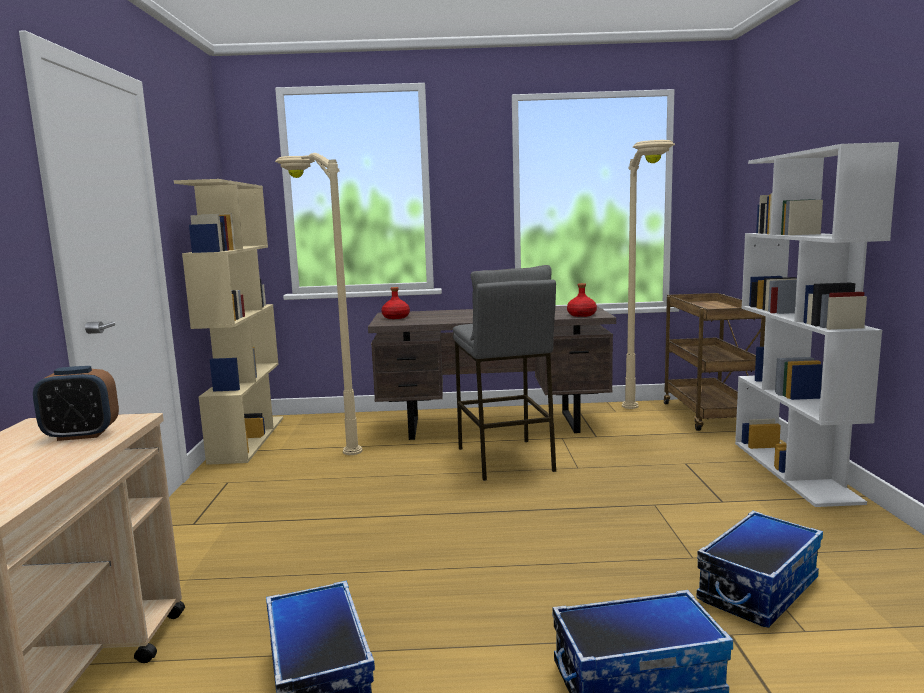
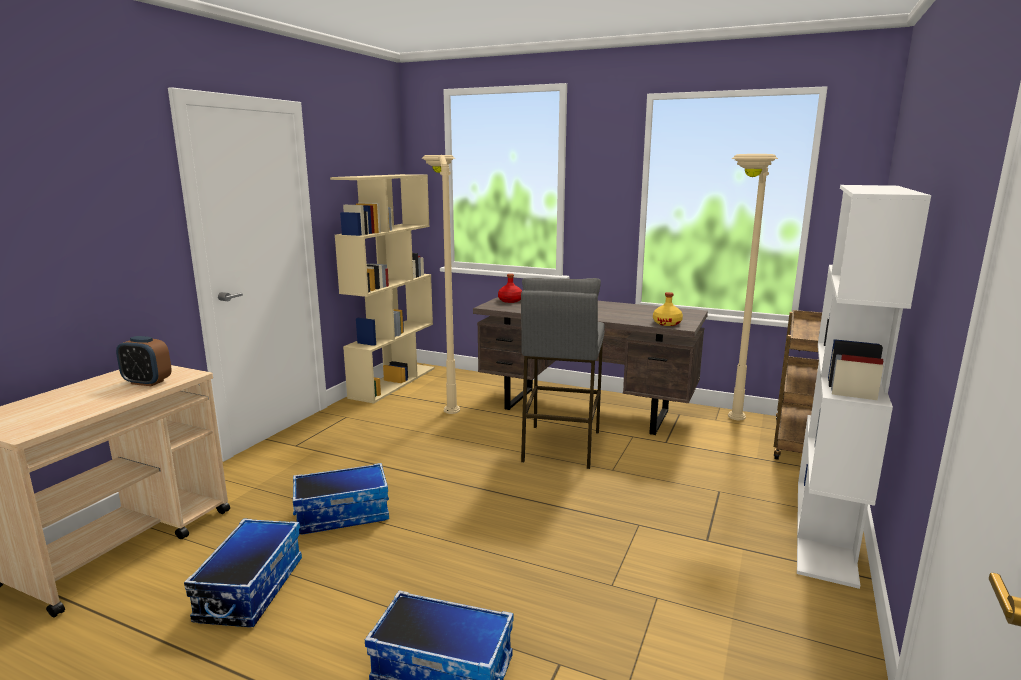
camera: 25 degrees right, 5 degrees up
red bottle [567,283,597,317] -> yellow bottle [653,292,683,326]
storage box [697,511,823,628] -> storage box moved to [293,463,389,535]

